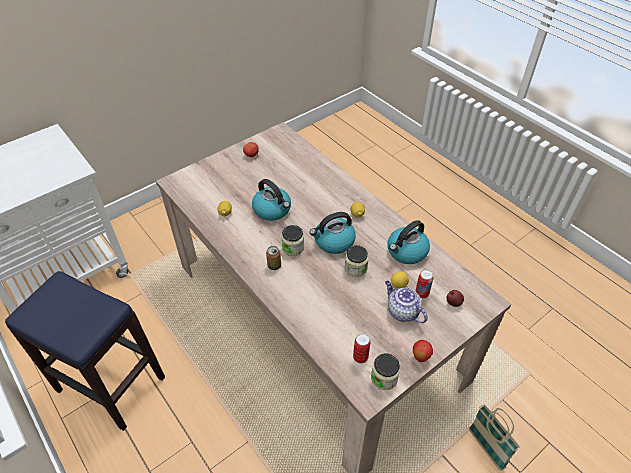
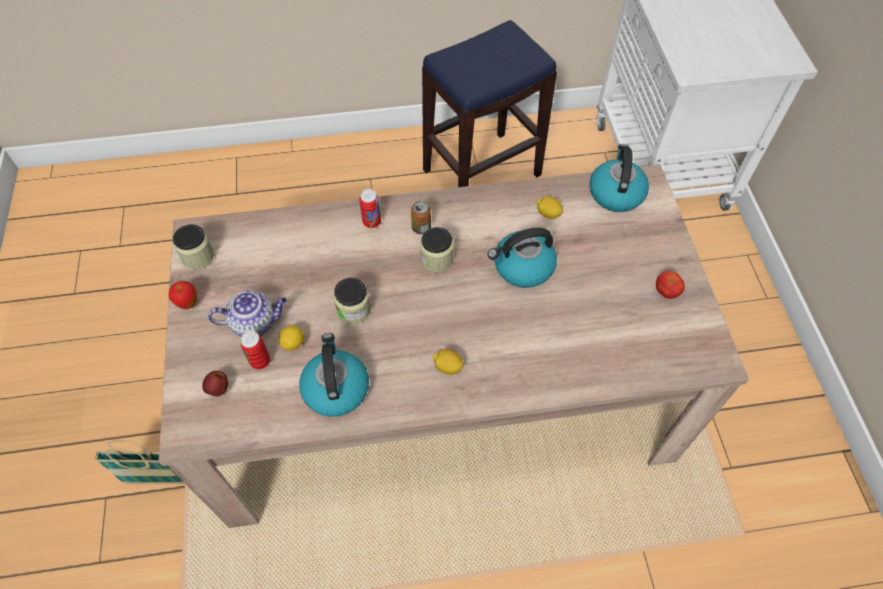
camera: 120 degrees right, 10 degrees up
kettle [310,212,356,254] -> kettle moved to [589,144,649,212]
can [353,334,371,363] -> can moved to [359,189,381,228]

